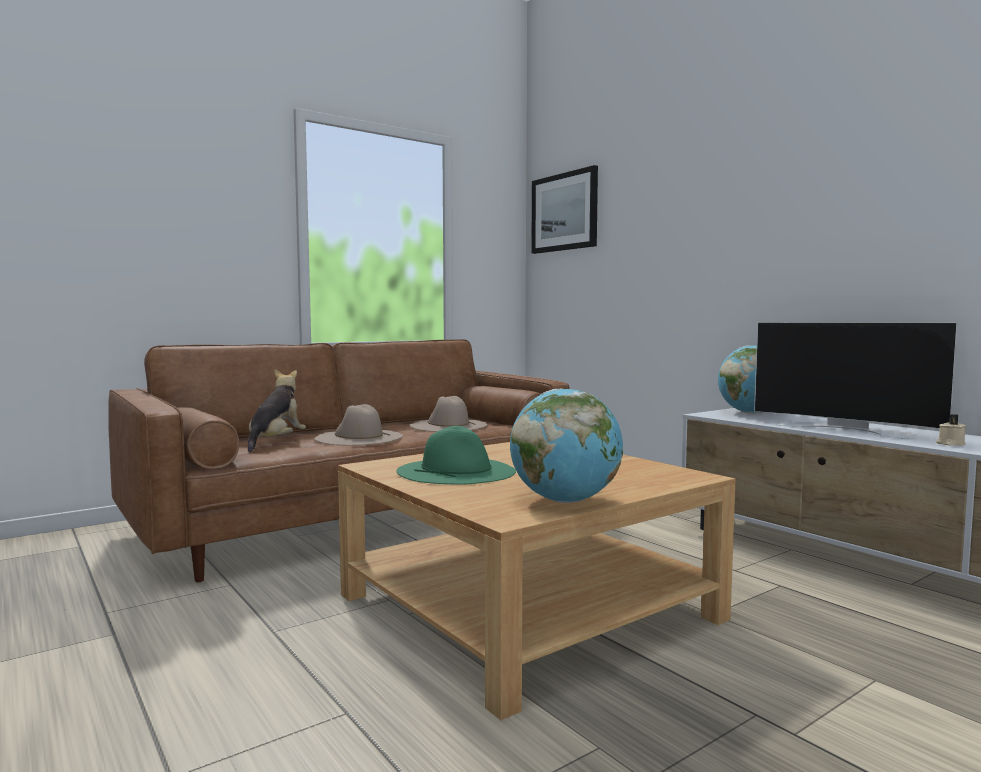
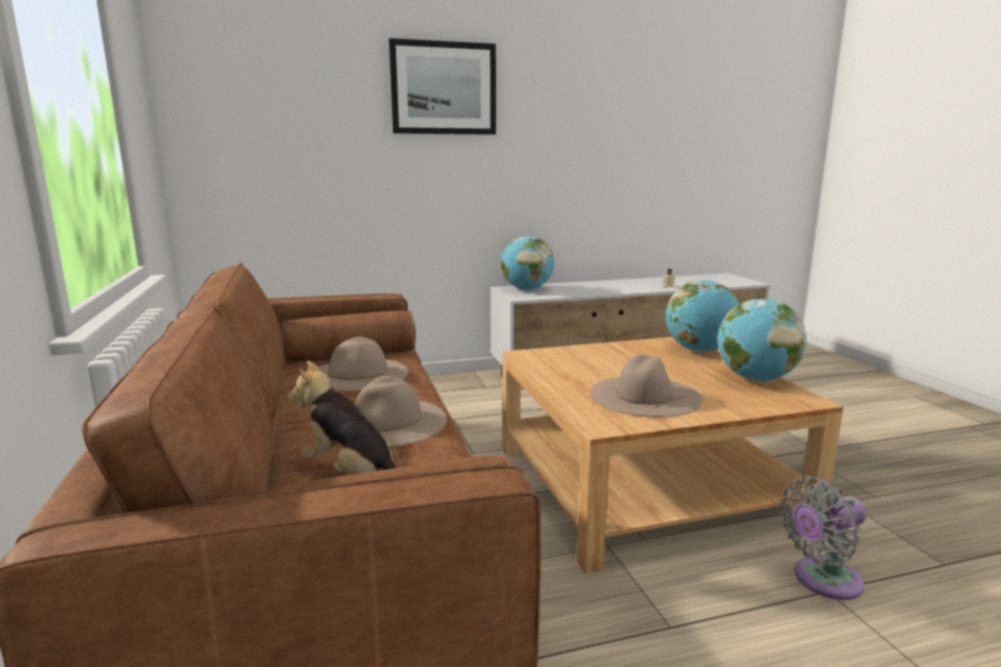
camera: 70 degrees left, 10 degrees up
green hat [397,426,516,485] -> beige hat [591,355,703,417]
picture [531,165,598,254] -> picture moved to [389,38,496,135]
television [754,322,957,439] -> none
none -> globe [666,280,738,352]
none -> grey fan [780,476,867,600]

